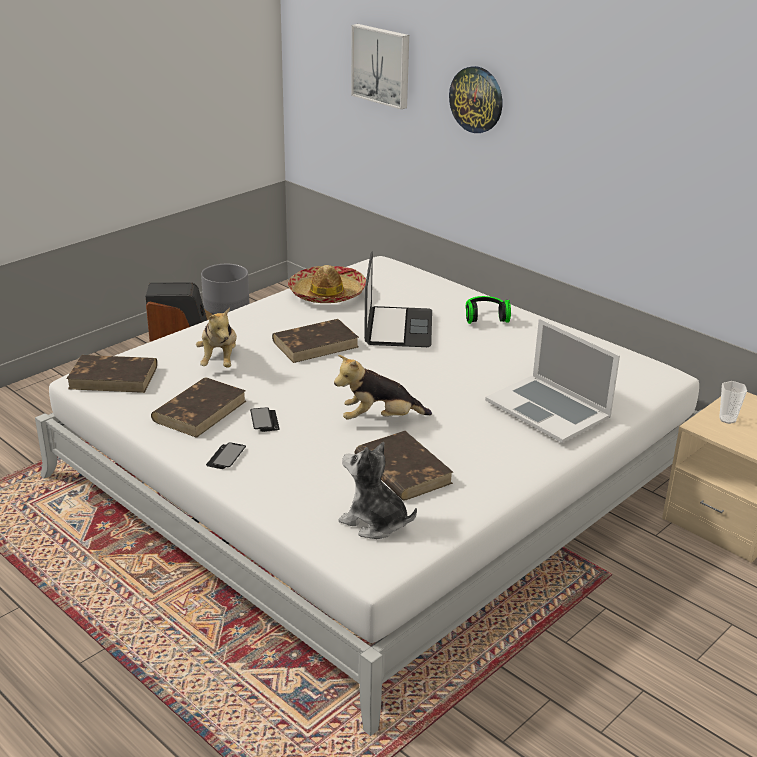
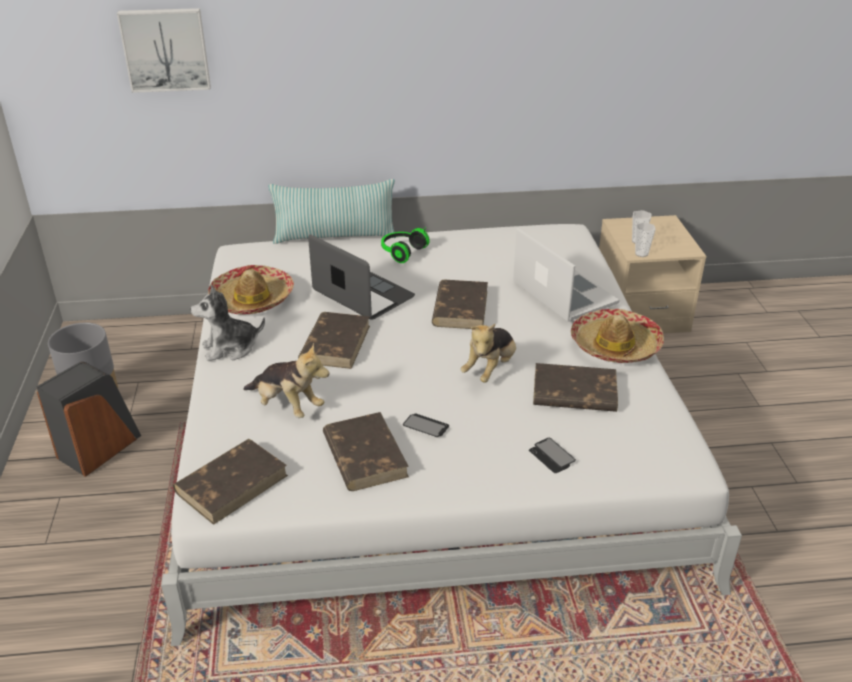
camera: 50 degrees left, 5 degrees up
phone [206,442,246,469] -> phone moved to [529,438,576,473]
plush toy [338,442,417,539] -> plush toy moved to [190,285,265,361]
wall clock [449,66,502,133] -> none
laptop [485,319,620,443] -> laptop turned 120 degrees counterclockwise [513,227,619,322]
none -> pillow [269,179,396,244]
none -> brown book [432,280,488,329]
none -> hat [571,309,664,363]
none -> cup [635,222,656,257]

